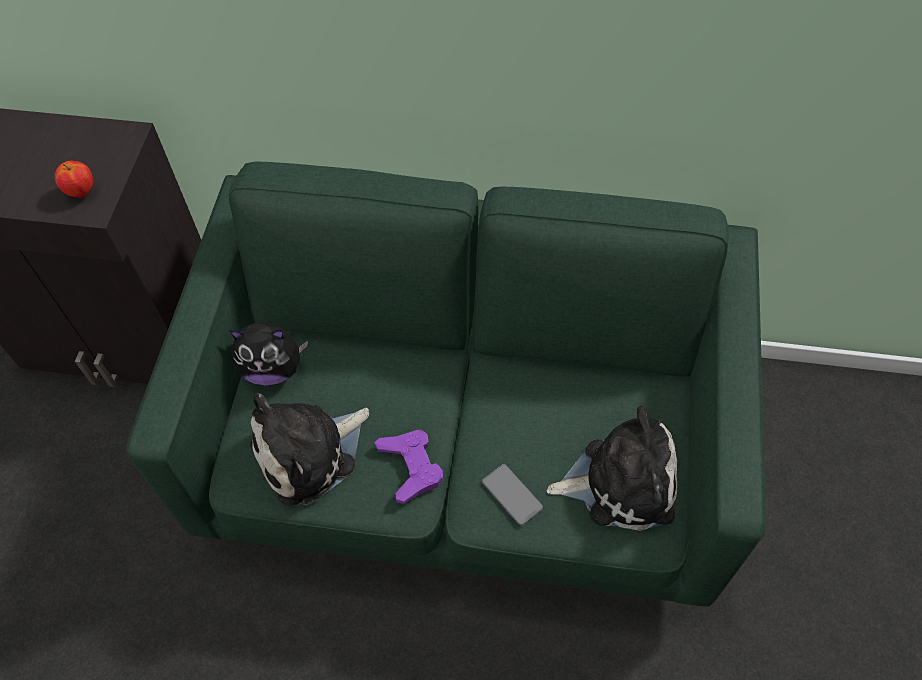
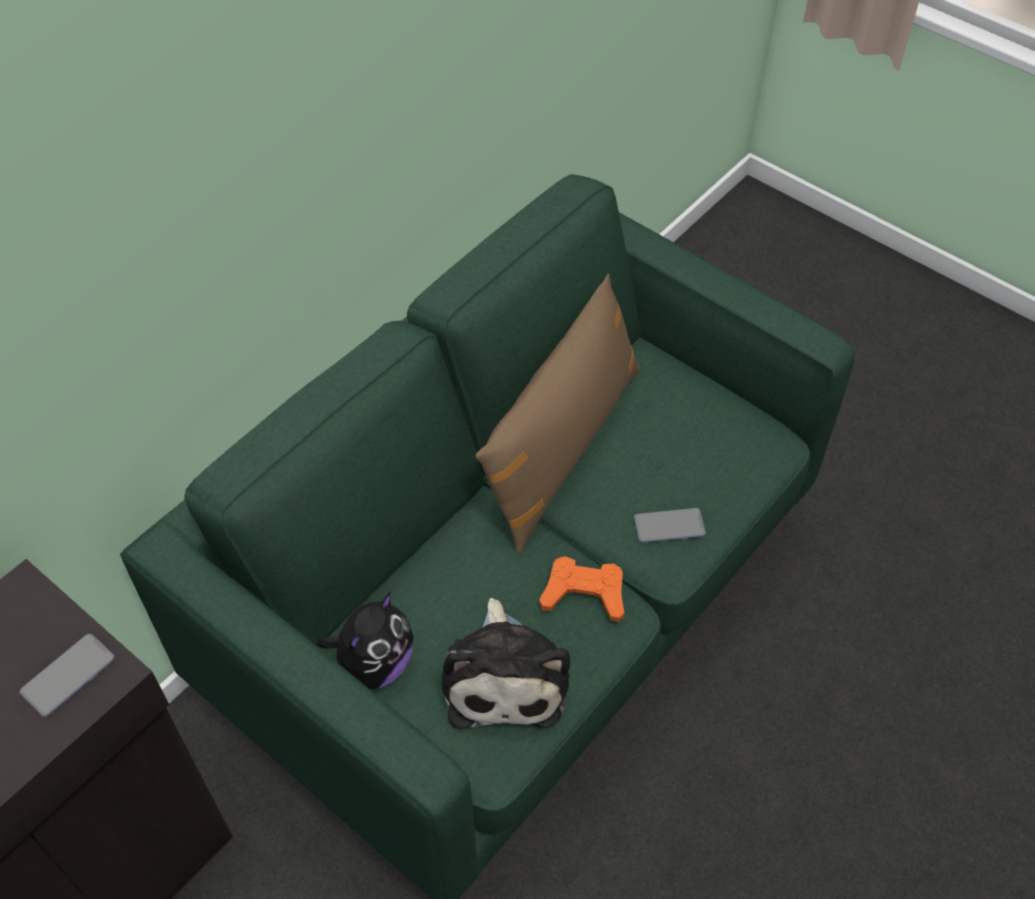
camera: 60 degrees left, 5 degrees down
apple [55,161,93,197] -> phone [20,634,115,717]
purple game controller [374,430,443,504] -> orange game controller [539,556,624,622]
plush toy [547,405,677,531] -> none
none -> brown pillow [476,273,641,554]

